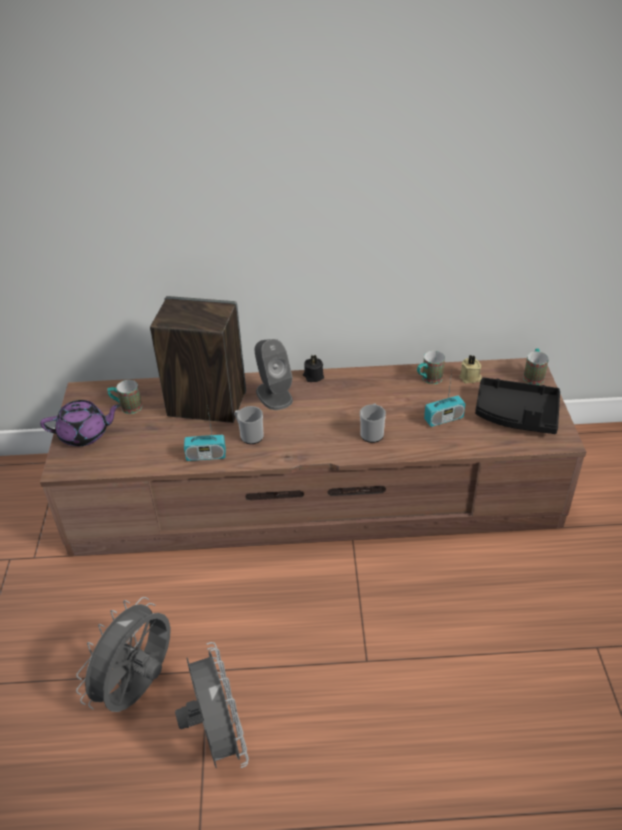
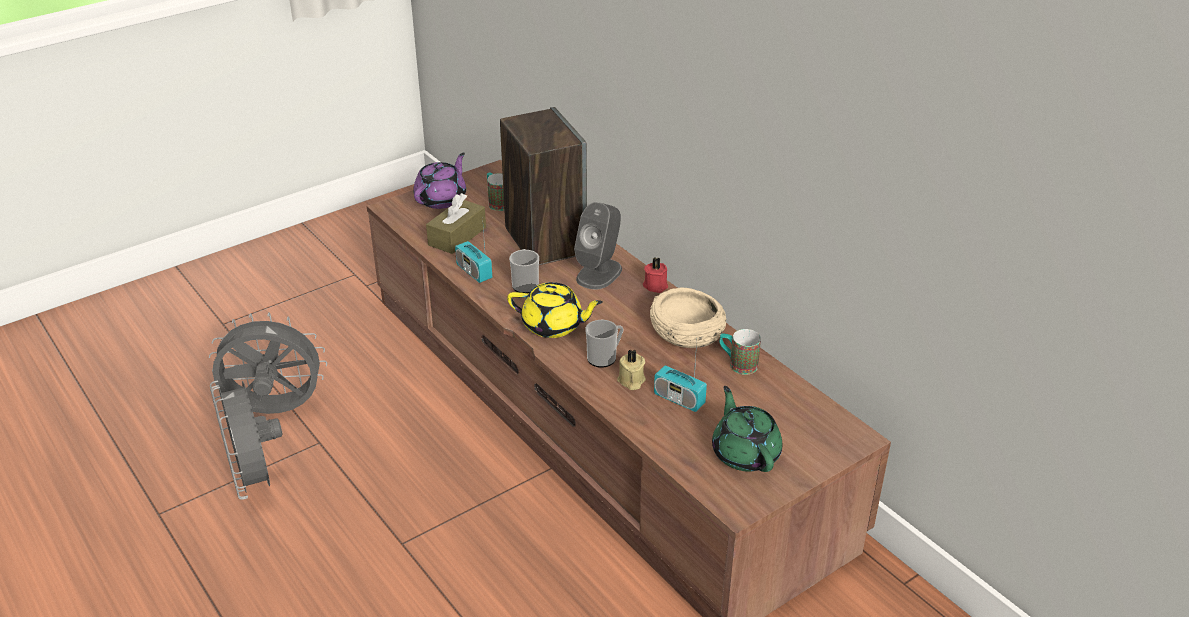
camera: 55 degrees right, 5 degrees down
purple teapot [40,400,121,446] -> purple teapot turned 105 degrees counterclockwise [414,153,466,209]
grey fan [175,642,249,768] -> grey fan turned 120 degrees clockwise [210,380,283,500]
black candle [303,354,324,382] -> red candle [643,257,668,293]
beige candle [459,355,482,383] -> beige candle moved to [617,349,646,390]
black tray [475,377,560,434] -> green teapot [712,386,782,472]
mug [523,348,549,385] -> none
none -> brown tissue box [426,193,486,254]
none -> yellow teapot [507,282,603,338]
none -> beige bowl [650,287,726,348]

